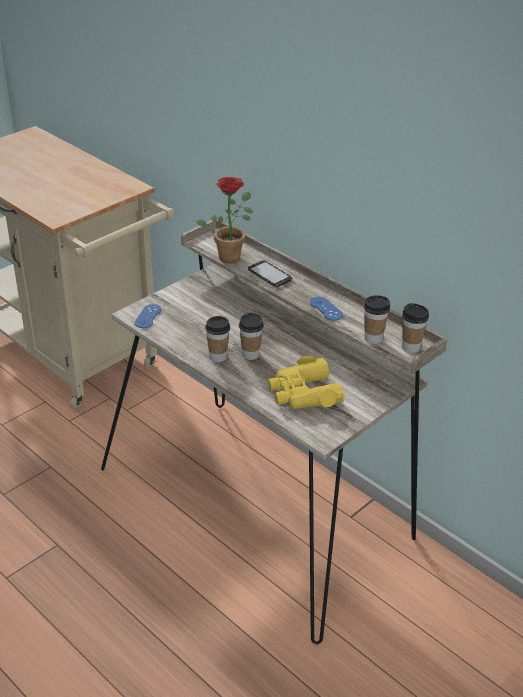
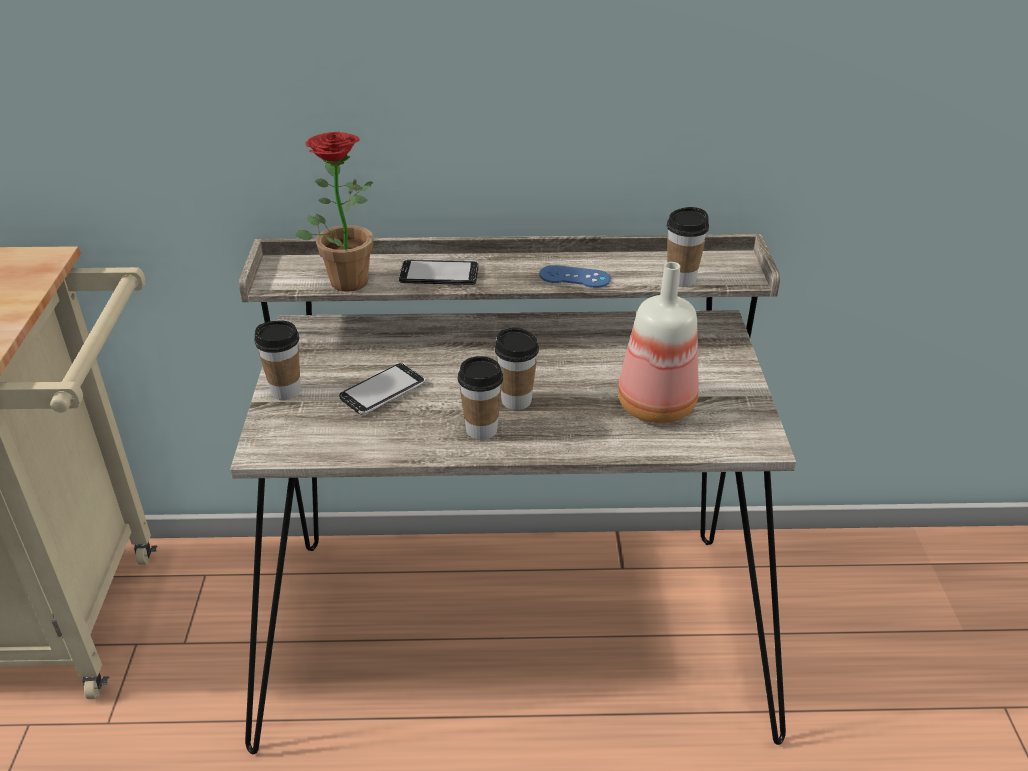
camera: 45 degrees left, 0 degrees up
blue game controller [135,304,161,328] -> none
yellow binoculars [267,356,344,409] -> bottle [618,262,699,423]
cup [402,303,429,353] -> cup moved to [254,320,301,400]
none -> phone [339,363,426,415]

